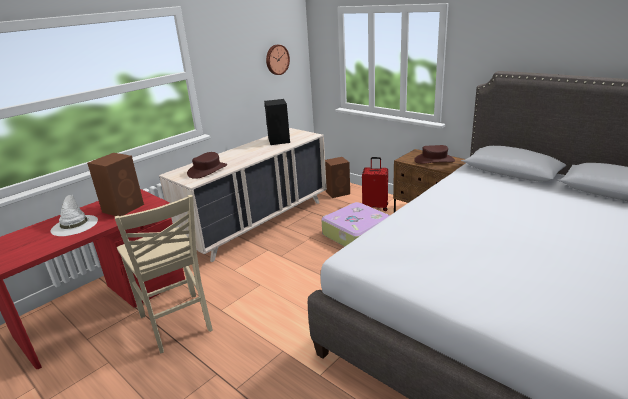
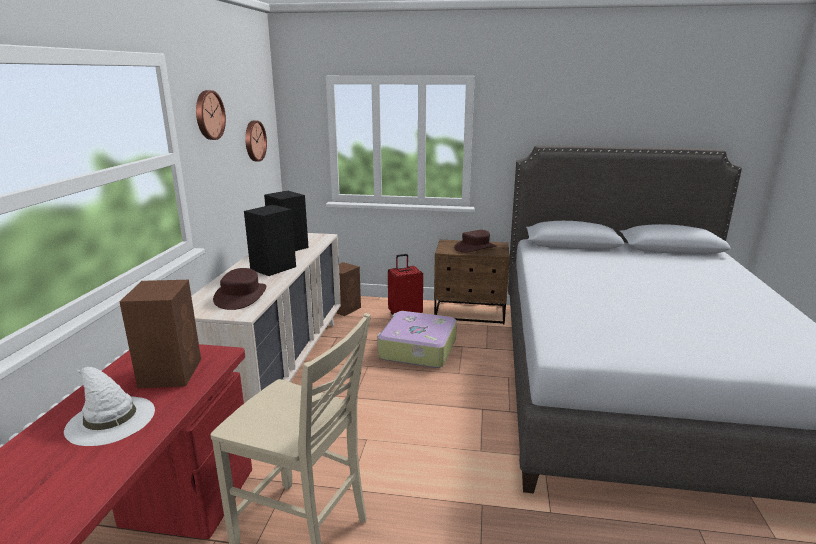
camera: 35 degrees left, 5 degrees down
none -> wall clock [196,90,226,140]
none -> black speaker [244,205,296,276]

